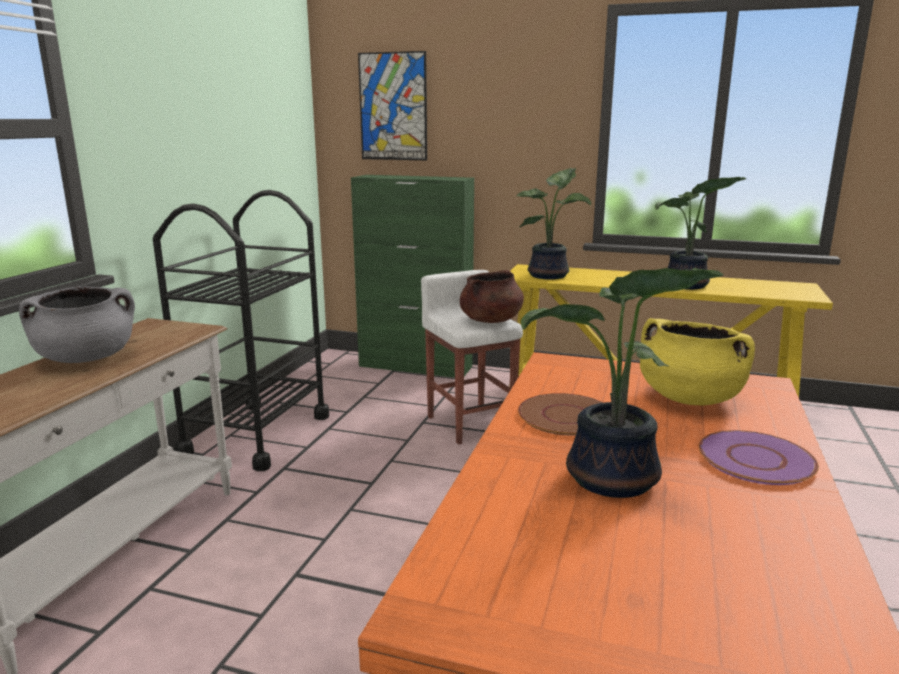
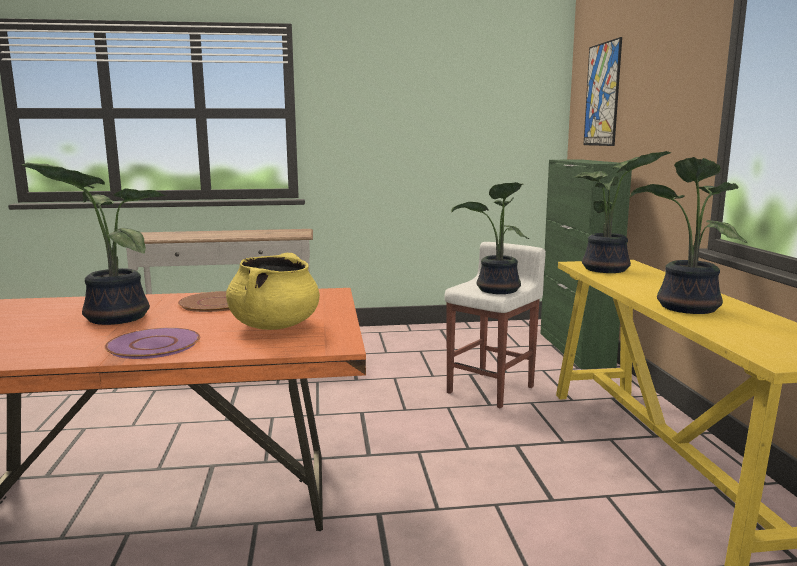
camera: 65 degrees right, 5 degrees down
grey cooking pot [19,286,135,363] -> none
black cart [153,190,329,471] -> none
brown cooking pot [460,270,524,323] -> potted plant [451,182,529,294]

